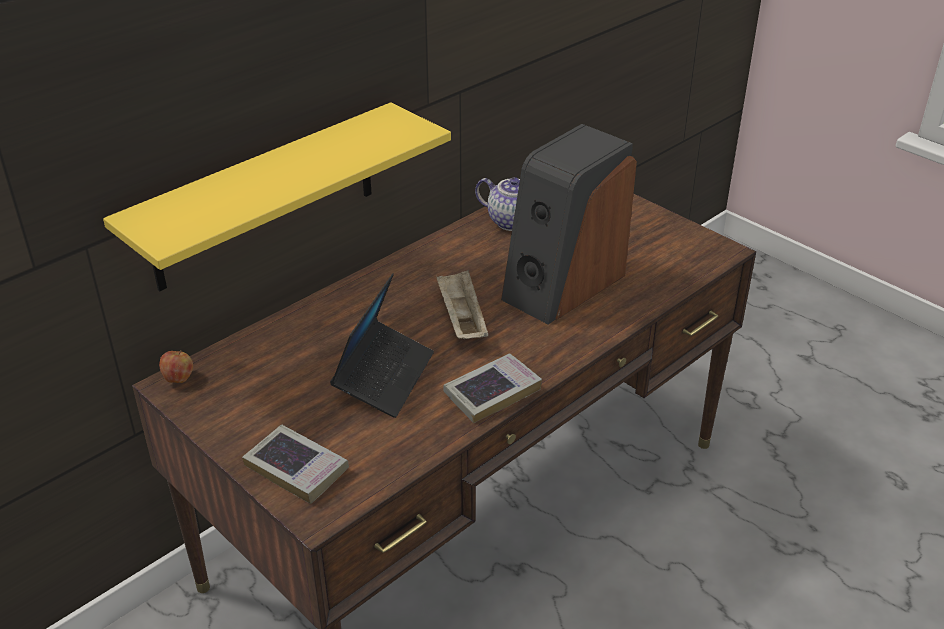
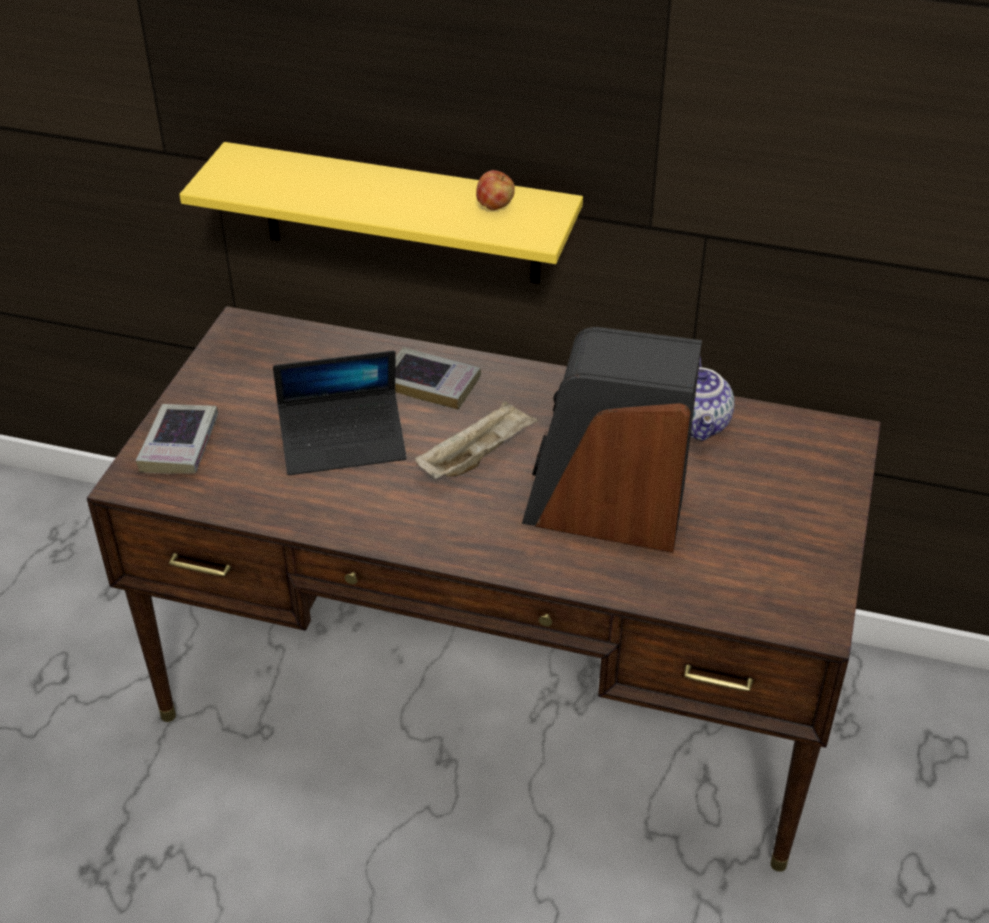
camera: 60 degrees right, 5 degrees up
apple [159,350,193,383] -> apple moved to [476,170,515,210]
book [443,353,542,423] -> book moved to [395,347,481,410]

